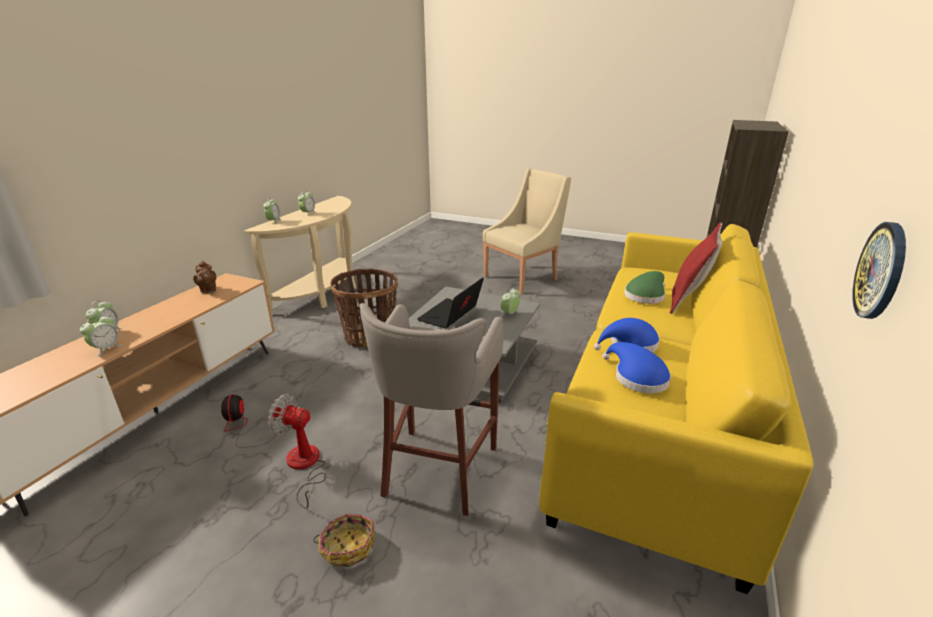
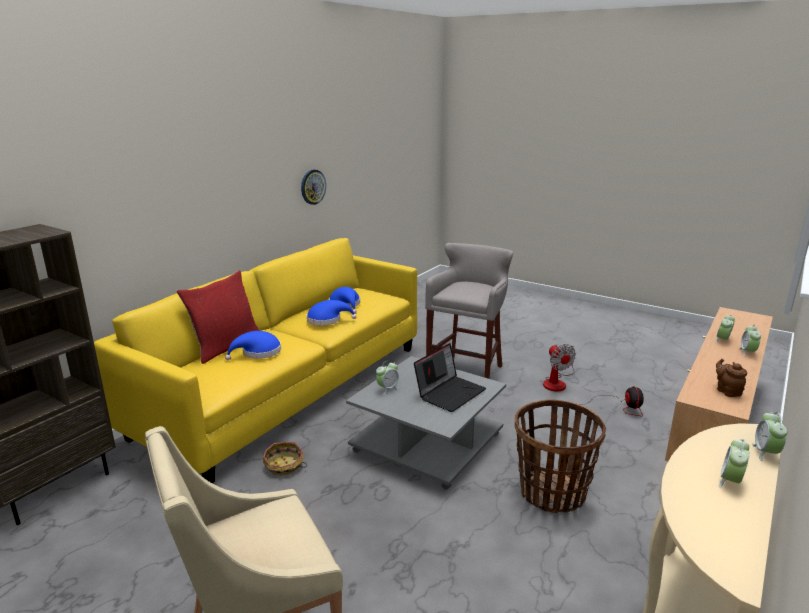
camera: 170 degrees left, 5 degrees down
fan [268,394,326,509] -> fan turned 45 degrees clockwise [543,344,576,392]
basket [313,514,375,567] -> basket moved to [263,441,307,476]
green hat [624,271,665,304] -> blue hat [225,331,281,360]

